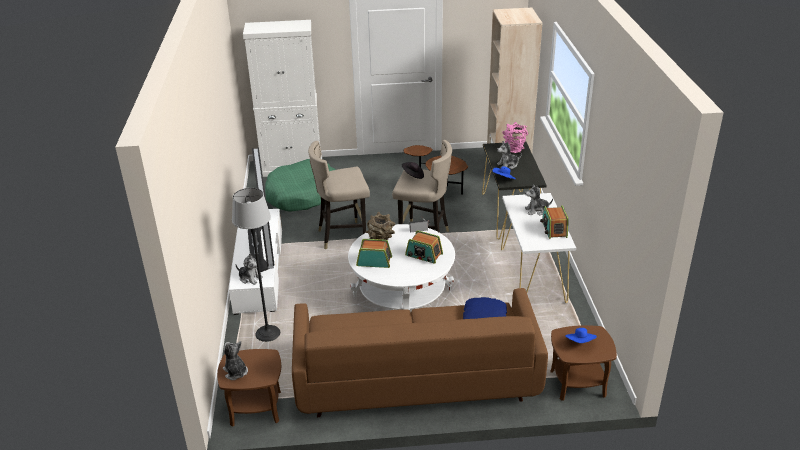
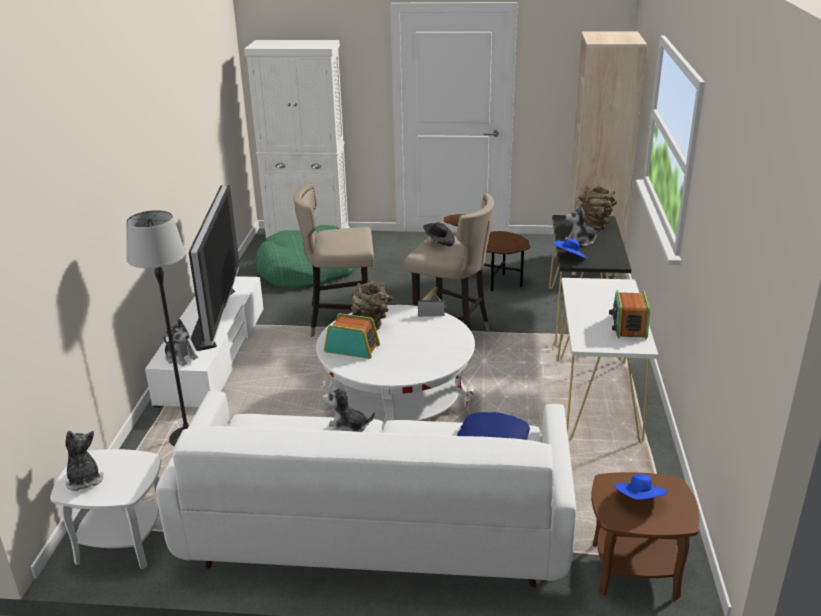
camera: 10 degrees right, 5 degrees down
brown side table [217,349,281,427] -> white side table [50,449,162,569]
brown sofa [292,288,548,417] -> white sofa [156,391,576,587]
radio [405,230,443,264] -> none
pink vase [502,122,528,153] -> brown vase [579,185,617,228]
plush toy [525,184,553,216] -> plush toy moved to [322,382,375,432]

